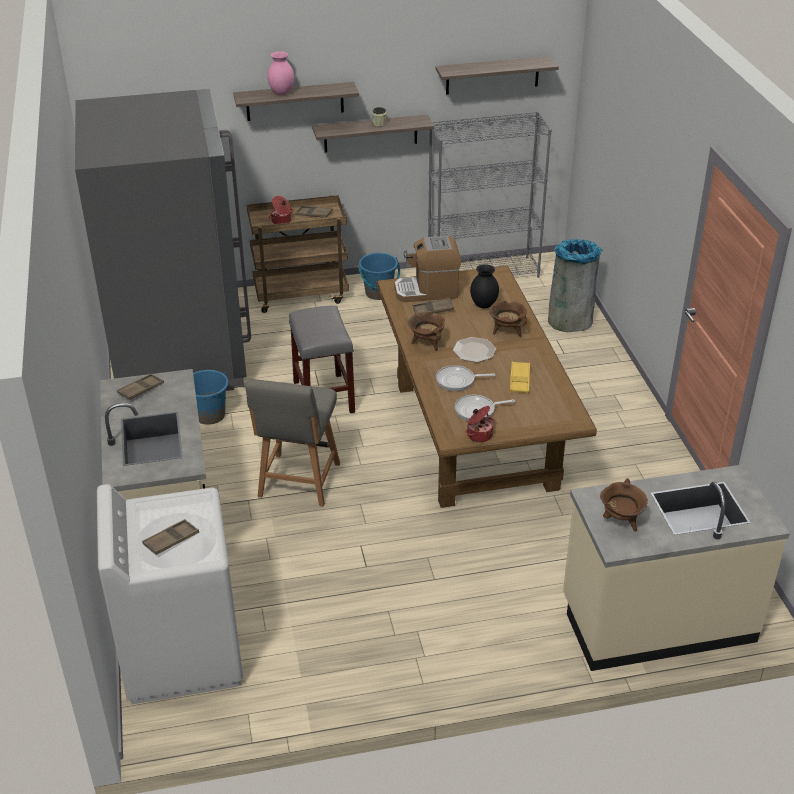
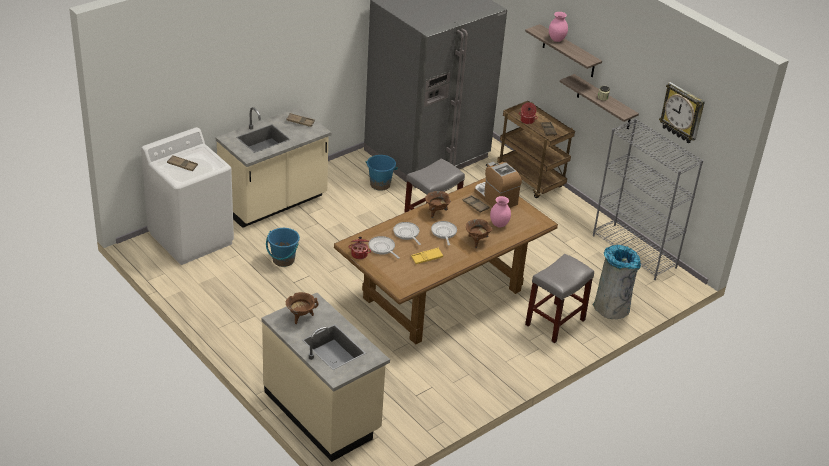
camera: 60 degrees right, 0 degrees up
grey chair [245,379,340,507] -> none
blue bucket [358,253,400,300] -> blue bucket moved to [266,228,300,267]
shelf [435,56,559,95] -> wall clock [659,82,705,143]
plate [453,337,496,362] -> frying pan [431,221,457,246]
black vase [470,264,499,308] -> pink vase [490,196,511,227]
none -> grey stool [525,254,594,343]

